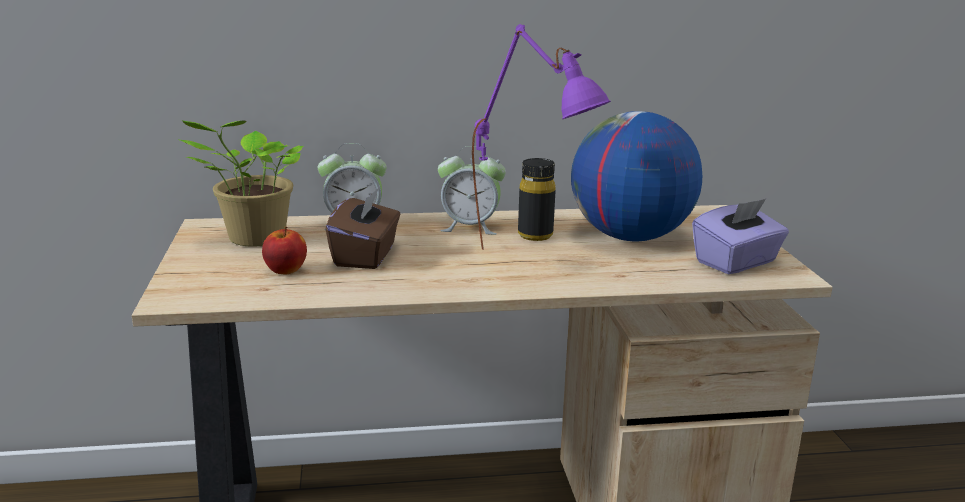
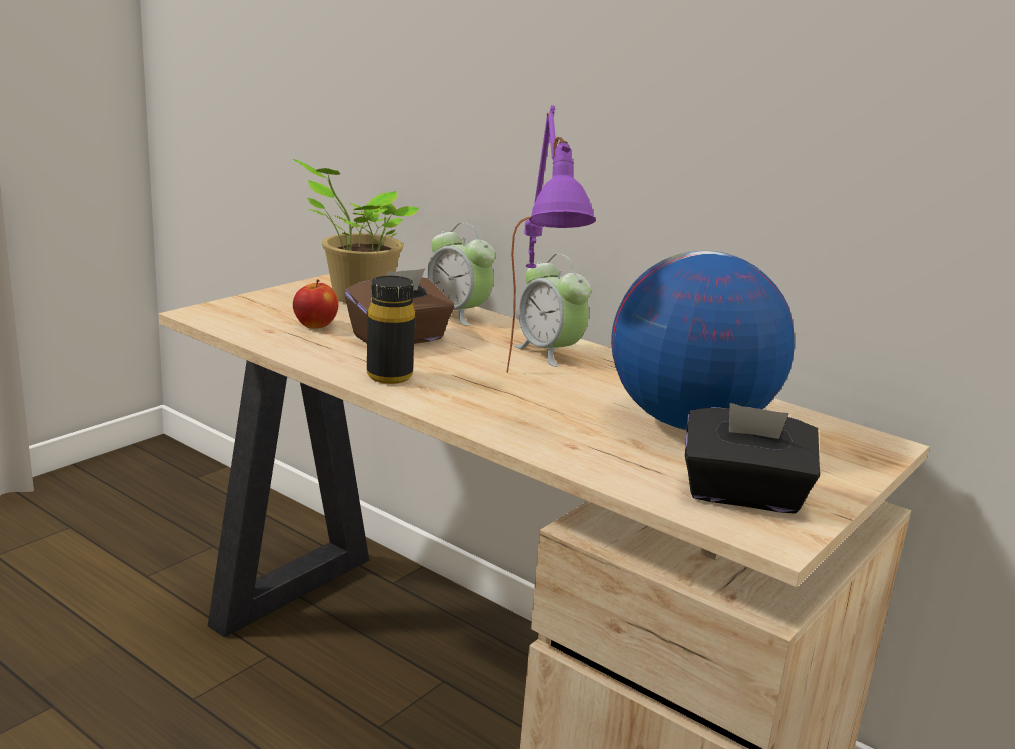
camera: 45 degrees right, 0 degrees up
black bottle [518,158,556,241] -> black bottle moved to [367,276,415,384]
purple tissue box [692,199,789,274] -> black tissue box [685,403,820,514]

